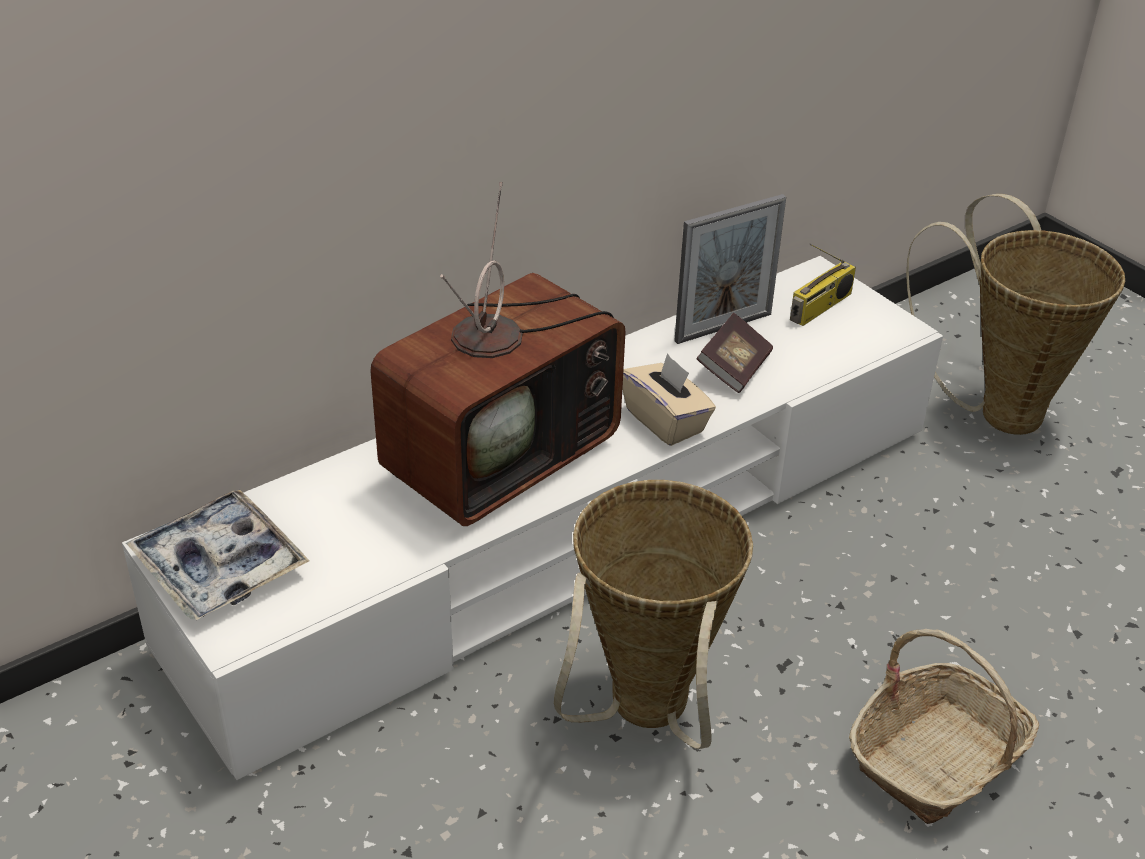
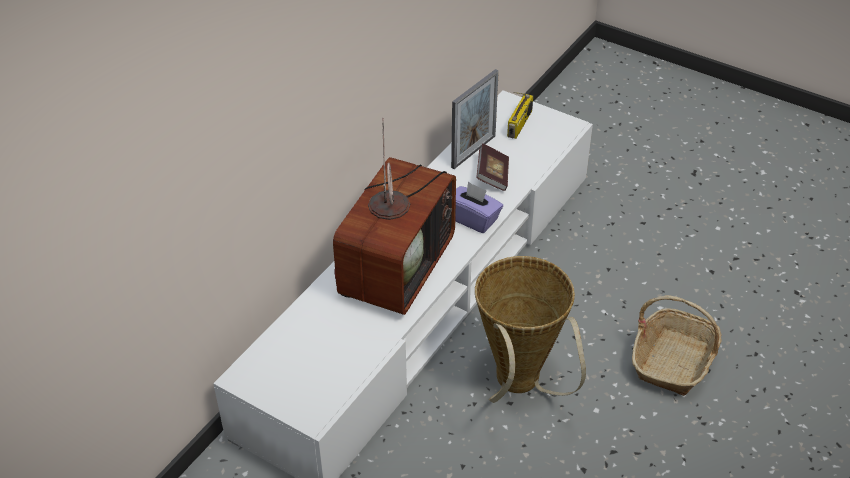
camera: 20 degrees left, 5 degrees up
tray [126,490,310,620] -> none
beige tissue box [622,353,716,446] -> purple tissue box [455,181,503,233]
basket [906,194,1125,435] -> none

